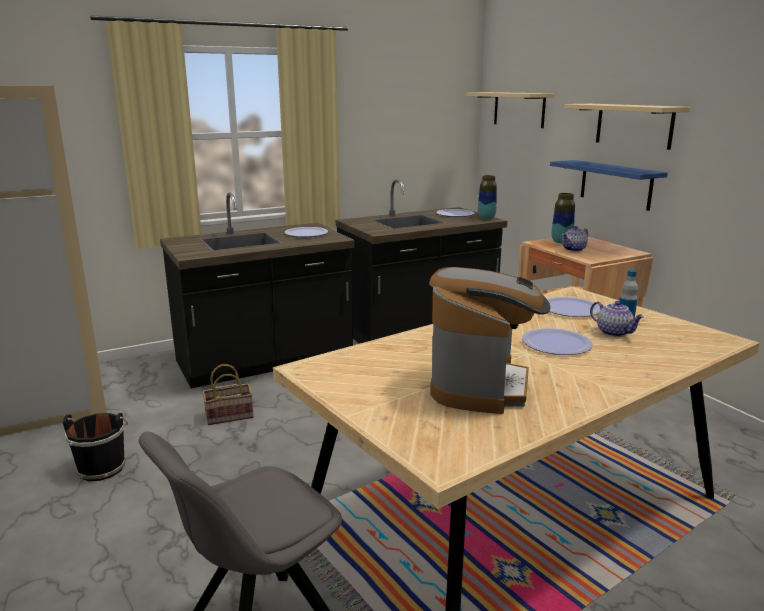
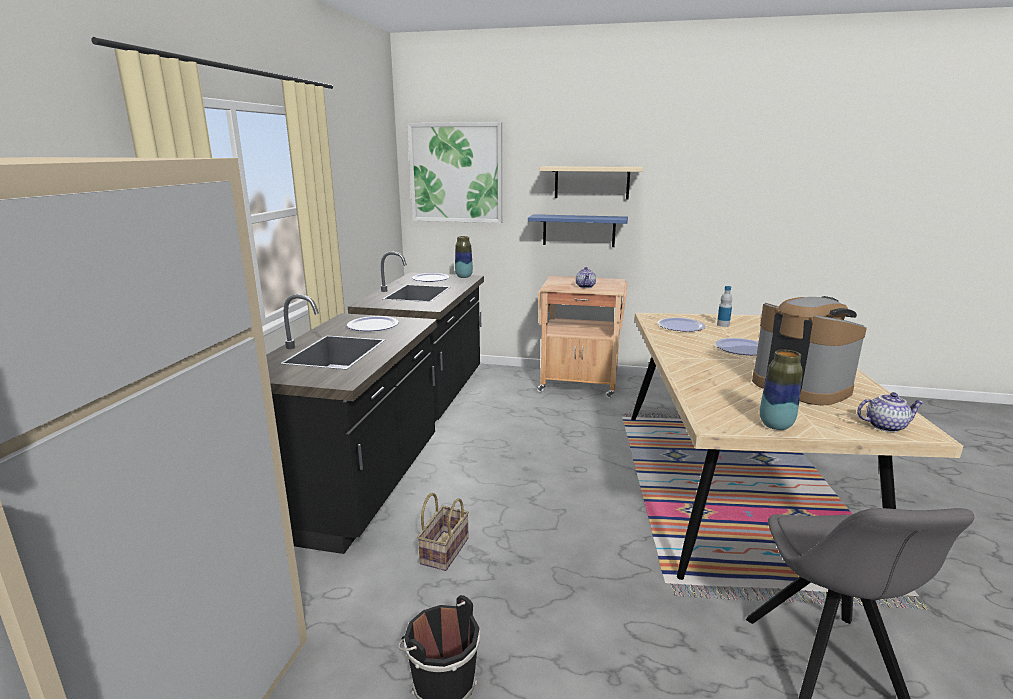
camera: 50 degrees left, 0 degrees up
beige shelf [466,92,555,128] -> picture [407,122,502,223]
vase [551,193,575,244] -> vase moved to [760,349,803,430]
teapot [590,301,644,337] -> teapot moved to [857,392,924,432]

